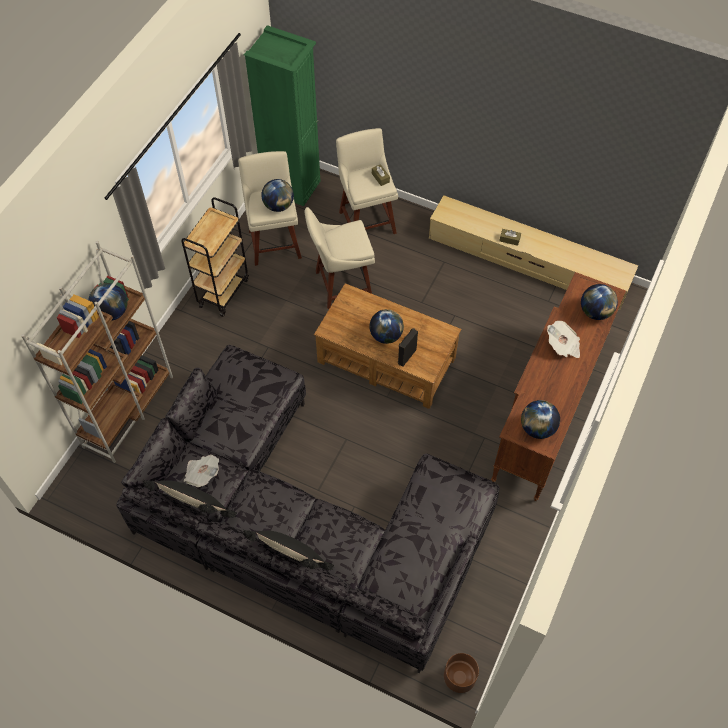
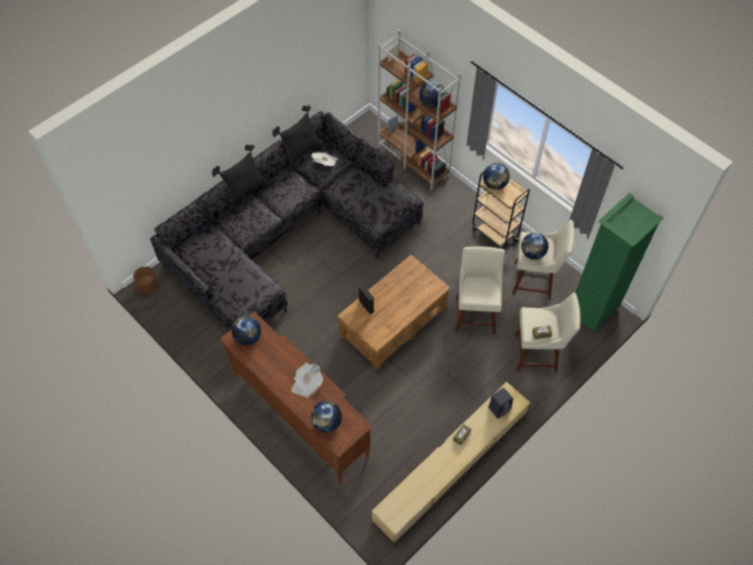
camera: 110 degrees right, 0 degrees up
globe [369,309,404,344] -> globe moved to [483,163,510,190]
none -> black speaker [488,388,513,418]

